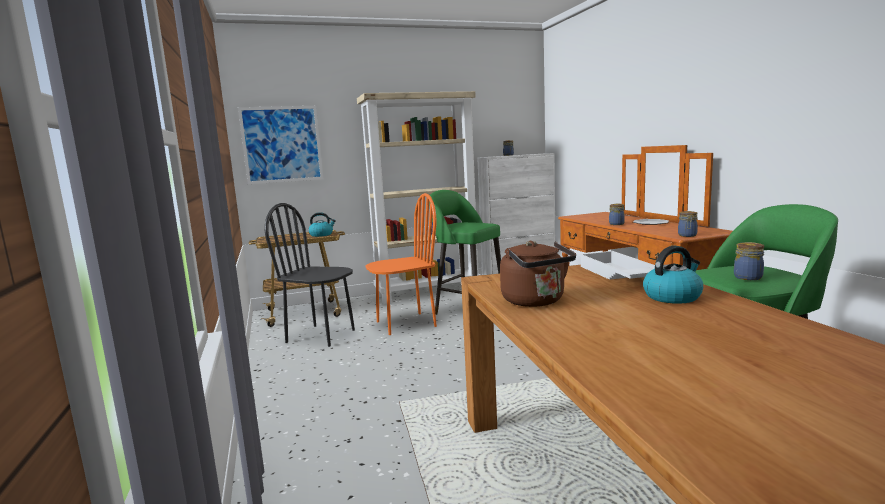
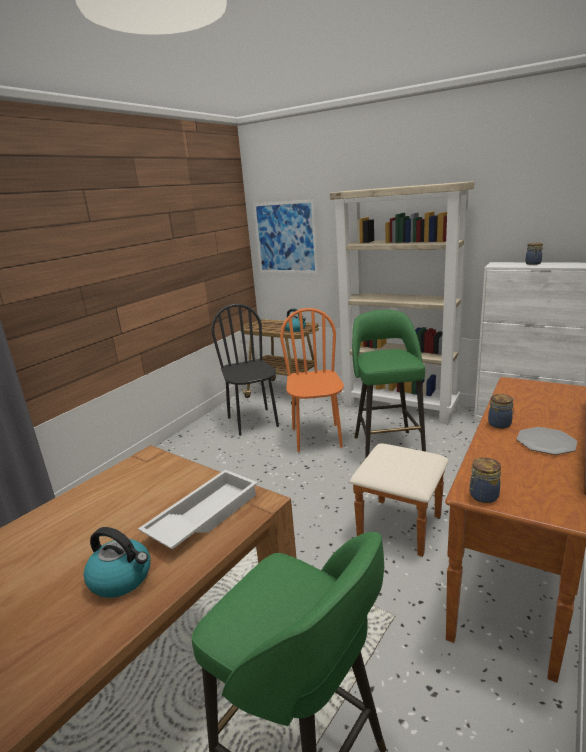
camera: 50 degrees right, 10 degrees up
orange chair [366,193,437,335] -> orange chair turned 120 degrees counterclockwise [280,308,344,452]
brown kettle [500,241,576,307] -> none
jar [734,242,764,280] -> none

